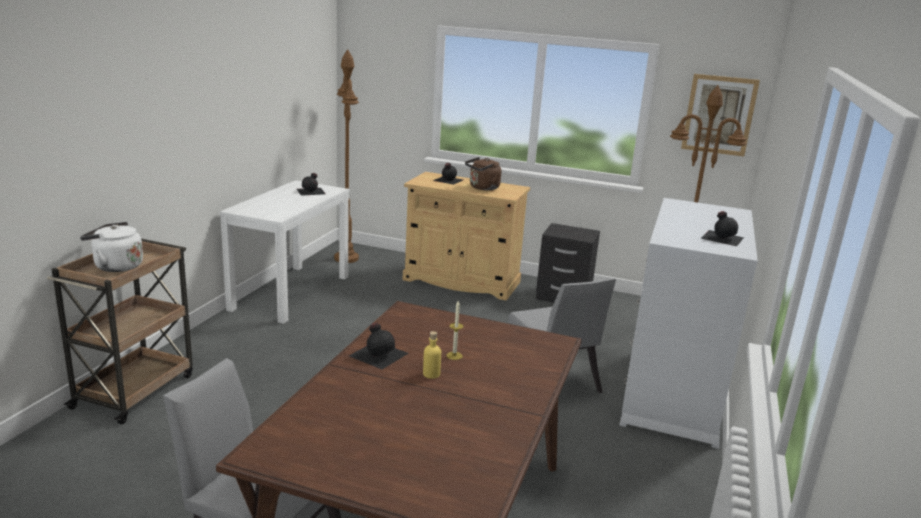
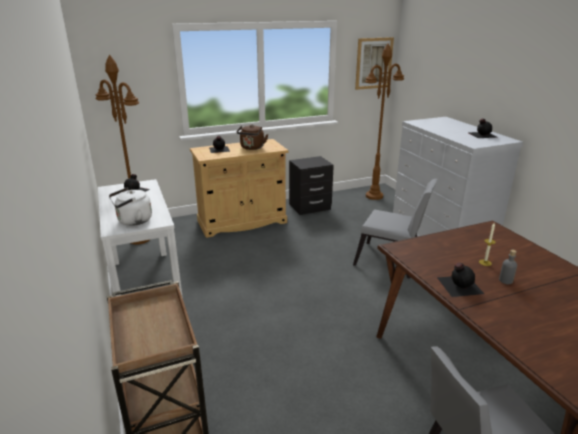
camera: 40 degrees left, 5 degrees up
white kettle [80,222,143,272] -> white kettle moved to [109,188,152,226]
yellow bottle [423,331,441,379] -> grey bottle [499,250,517,284]

